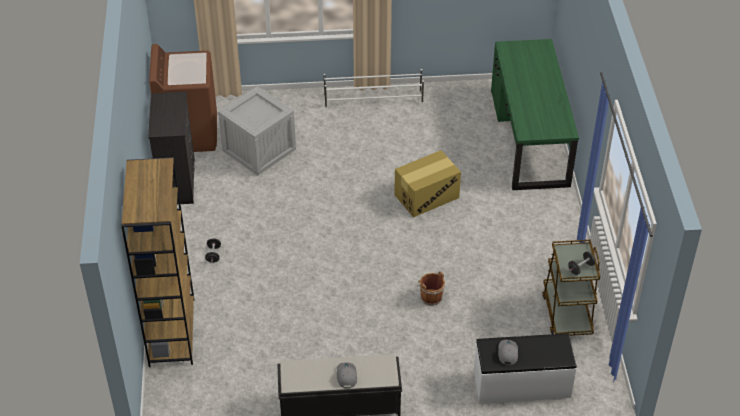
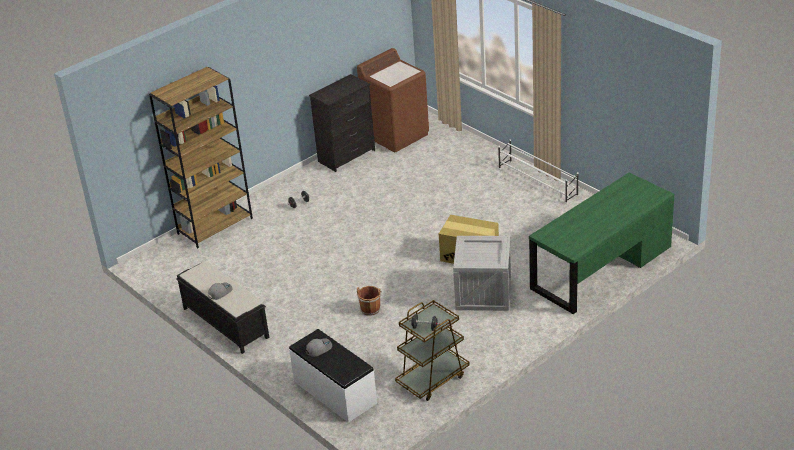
camera: 55 degrees right, 10 degrees down
crate [218,86,296,176] -> crate moved to [453,236,511,311]

